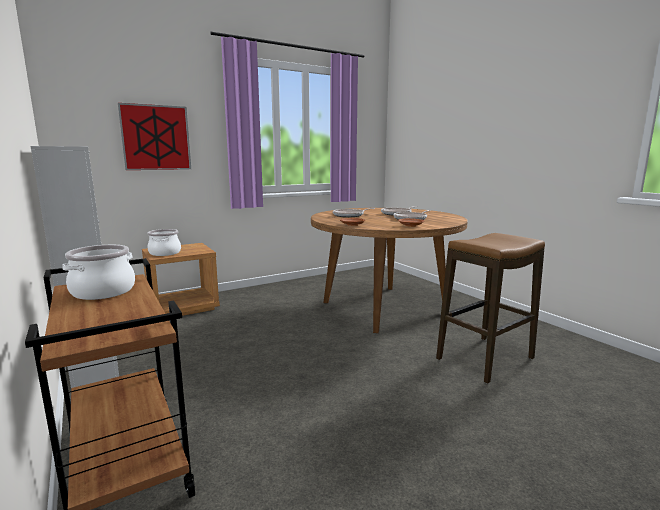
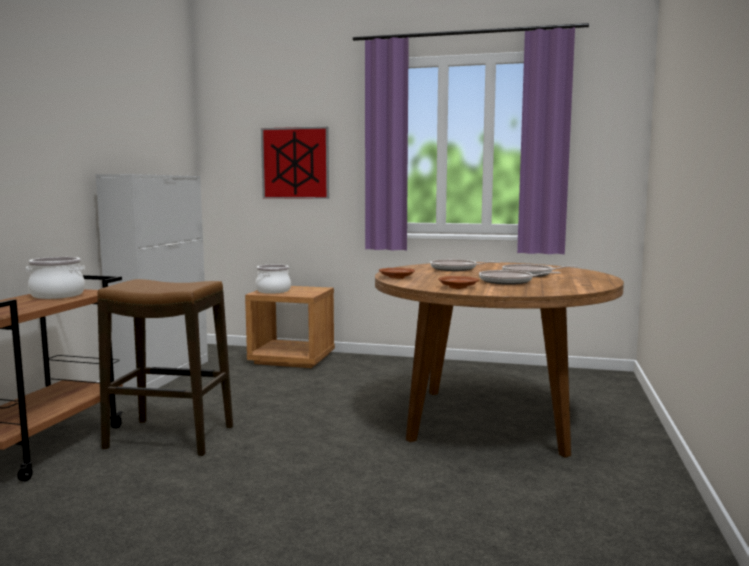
camera: 45 degrees right, 5 degrees down
stool [436,233,545,384] -> stool moved to [97,279,233,456]

